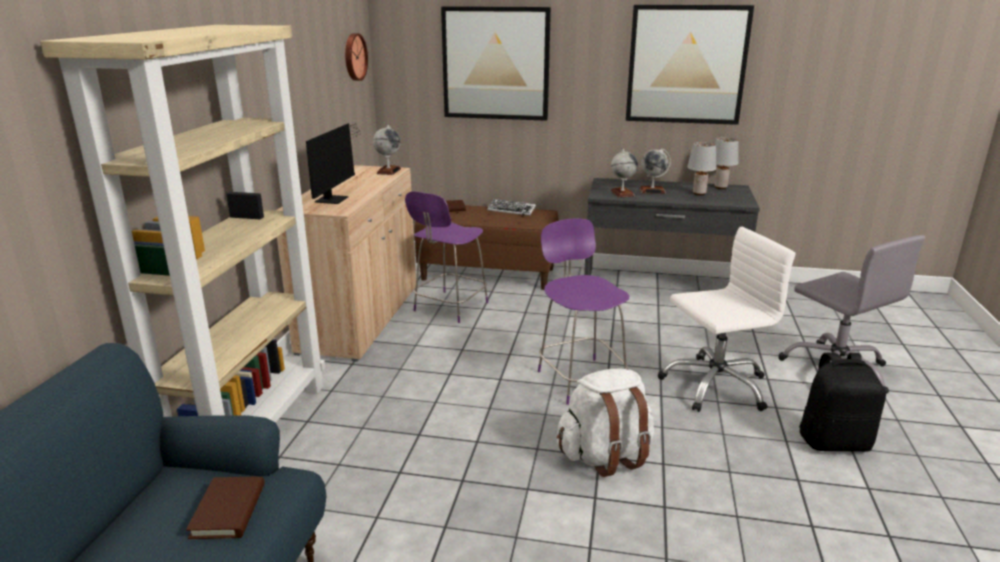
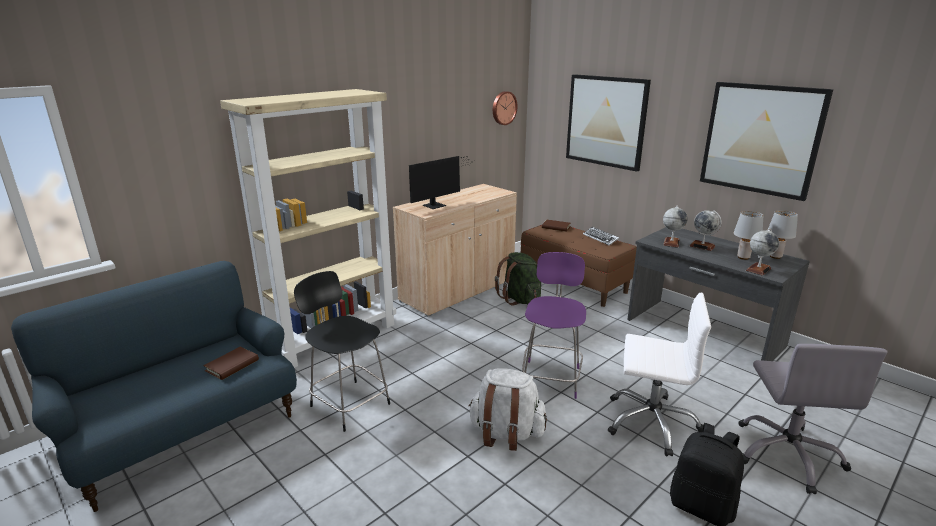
camera: 35 degrees right, 0 degrees up
globe [373,125,401,175] -> globe moved to [746,228,779,276]
purple chair [405,191,488,323] -> green backpack [495,252,541,306]
none -> black chair [294,271,390,432]

